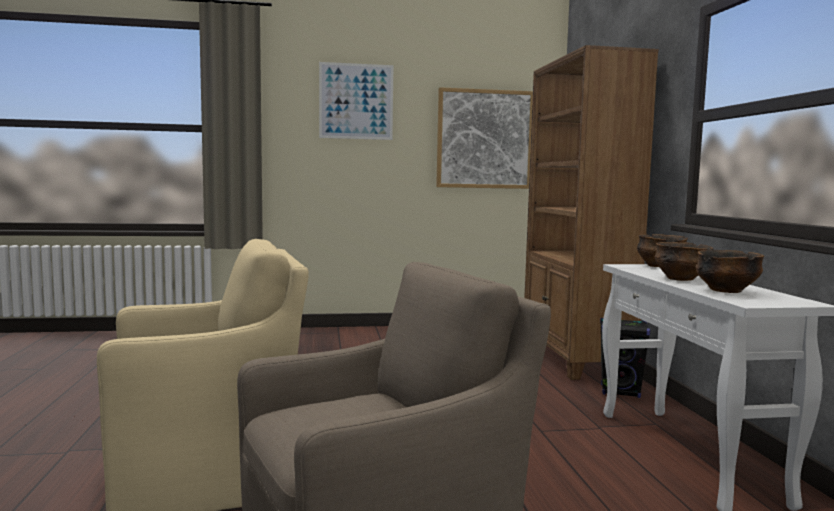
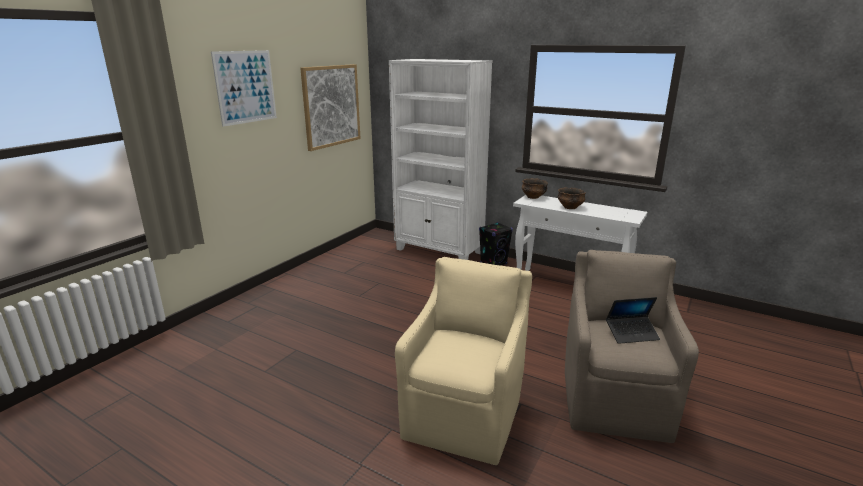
camera: 50 degrees left, 15 degrees up
brown bookcase [524,45,659,380] -> white bookcase [389,59,492,260]
bowl [696,250,764,293] -> none
none -> laptop [606,297,660,344]

